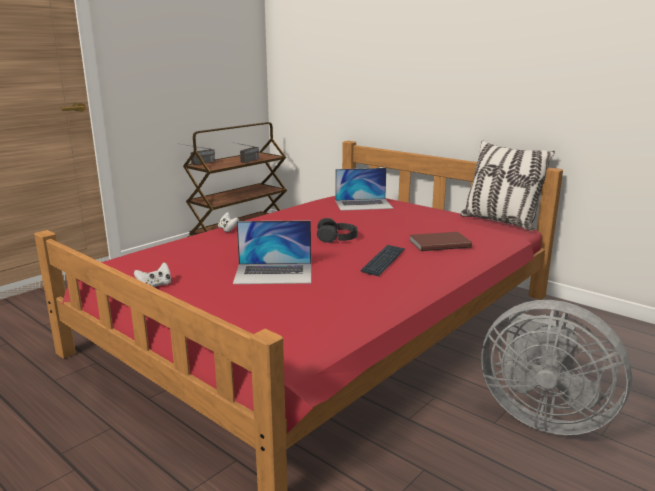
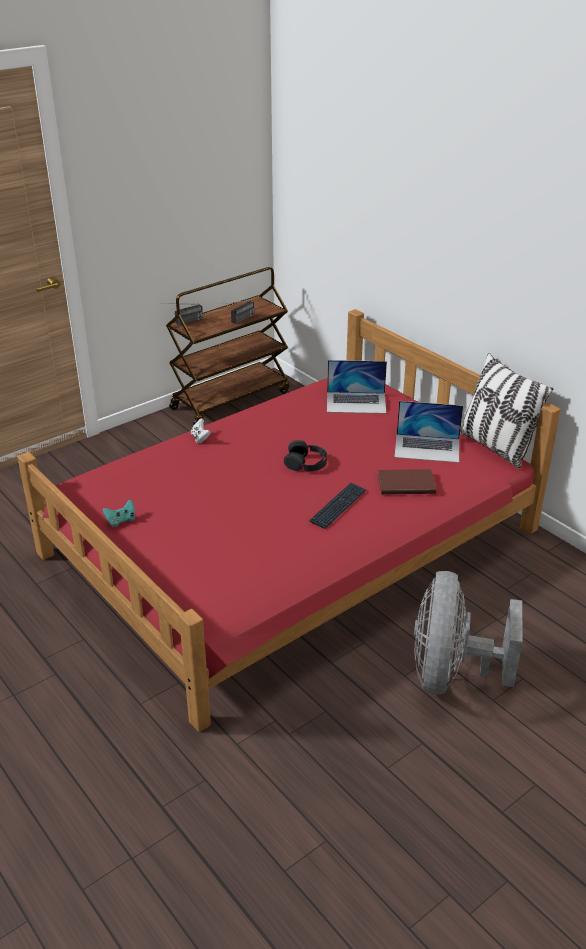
camera: 10 degrees right, 15 degrees up
white game controller [134,262,171,287] -> turquoise game controller [103,499,136,527]
laptop [233,220,311,284] -> laptop moved to [394,401,463,463]
grey fan [481,300,632,435] -> grey fan turned 60 degrees clockwise [414,571,523,694]

